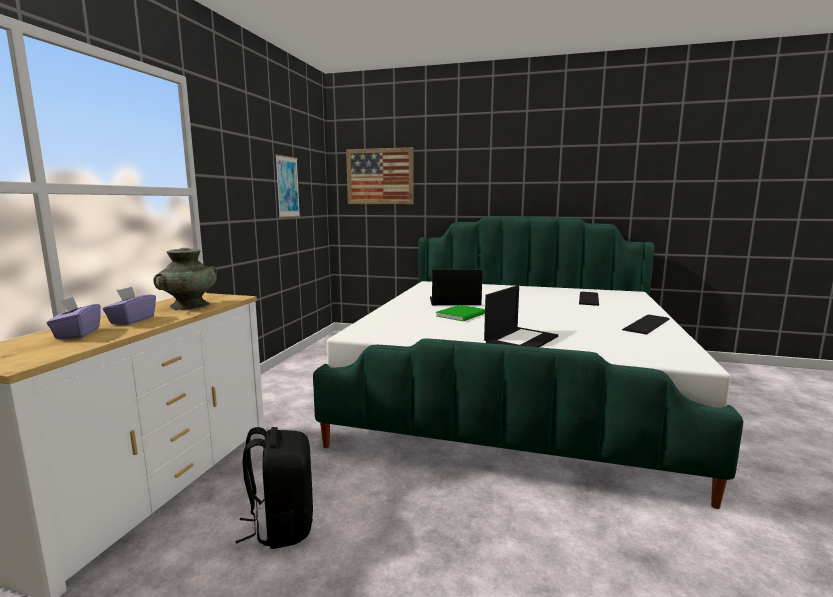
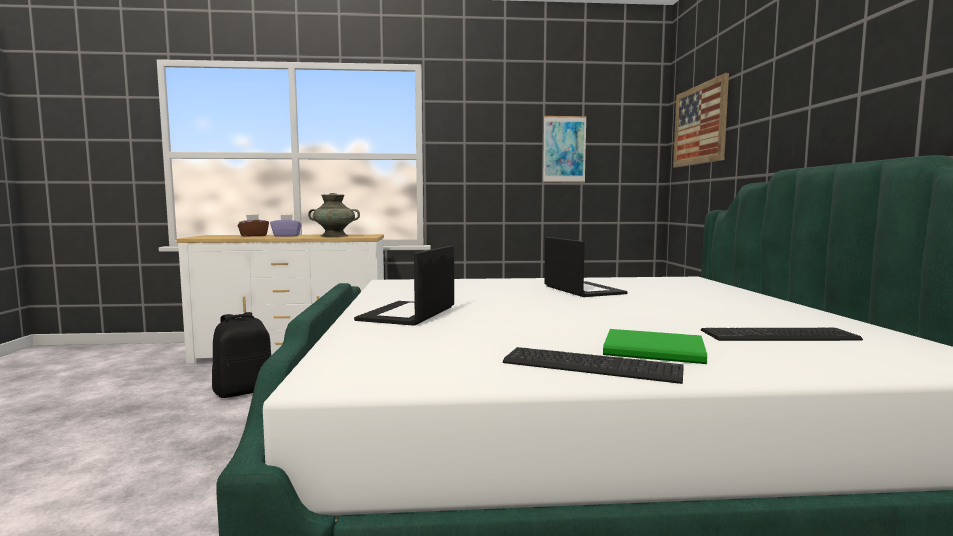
camera: 70 degrees right, 5 degrees down
purple tissue box [47,296,101,339] -> brown tissue box [238,215,269,237]
green book [436,305,485,321] -> green book moved to [603,329,707,364]
laptop [484,285,558,347] -> laptop turned 90 degrees clockwise [354,246,454,326]

